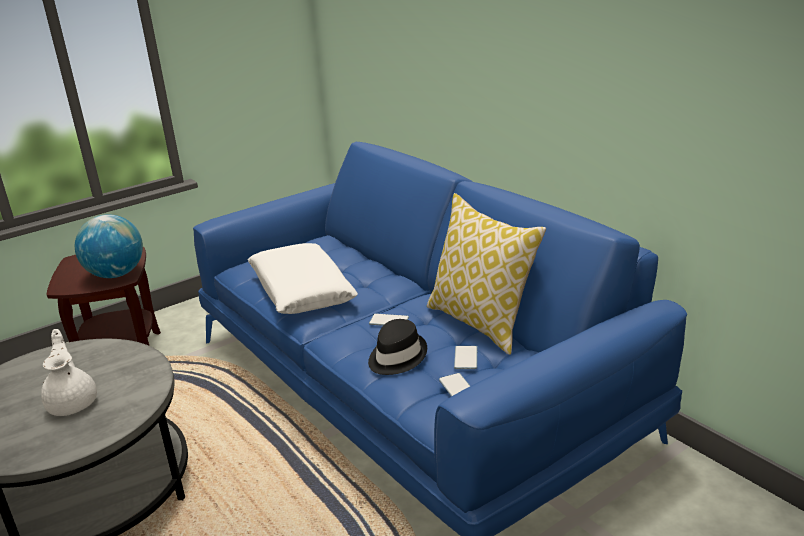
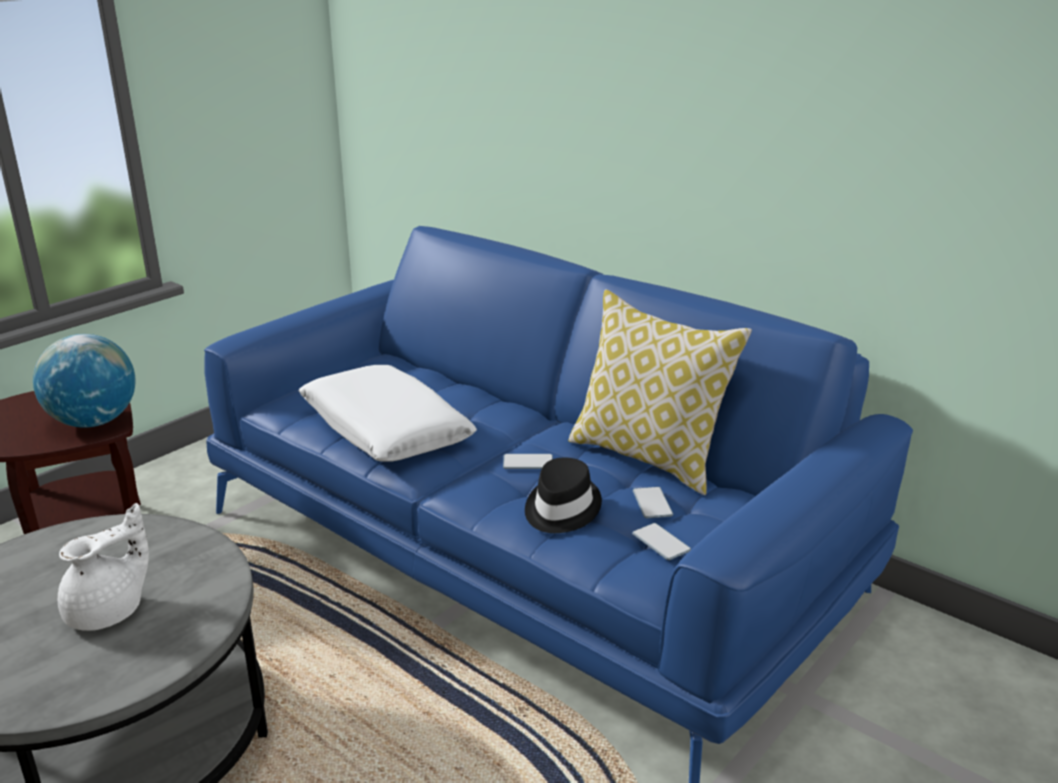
camera: 15 degrees left, 0 degrees up
white teapot [41,329,97,416] -> white teapot turned 75 degrees clockwise [58,503,149,631]

